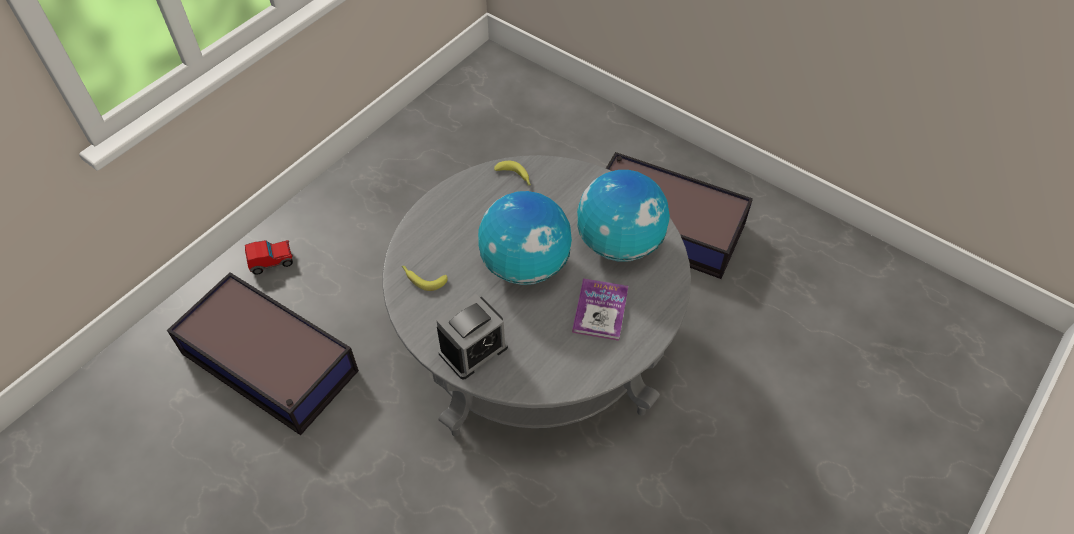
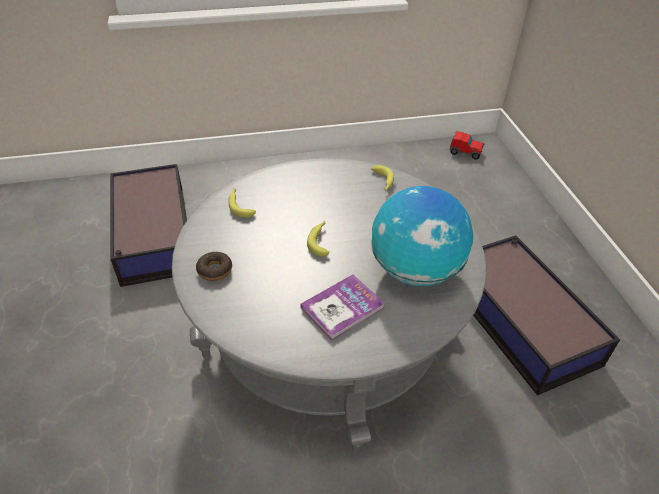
camera: 40 degrees right, 10 degrees down
toy car [245,240,293,275] -> toy car moved to [450,131,485,159]
alarm clock [437,294,508,380] -> donut [196,252,232,281]
globe [478,191,572,285] -> banana [307,221,330,257]

